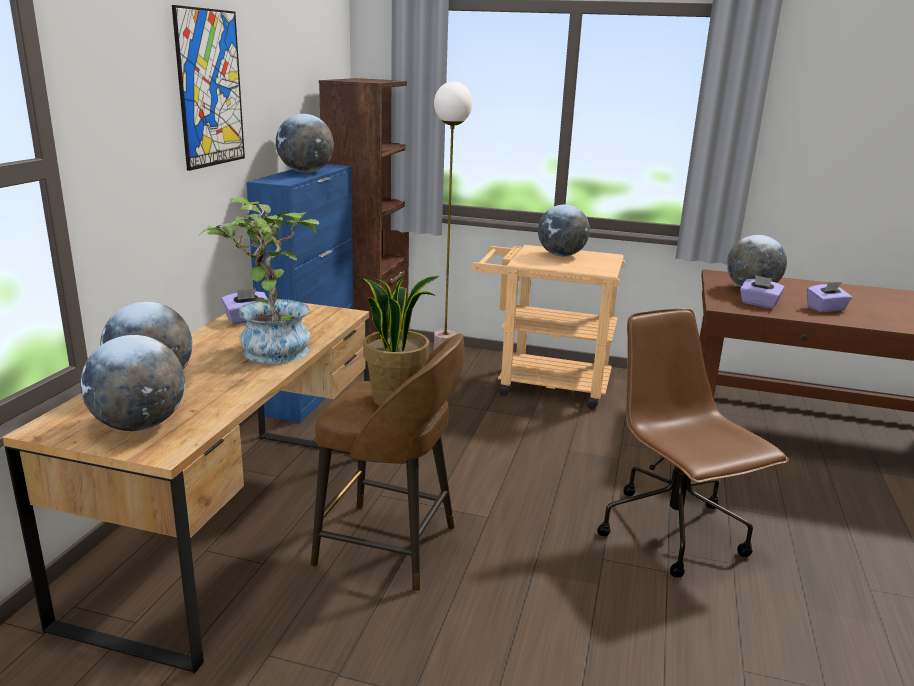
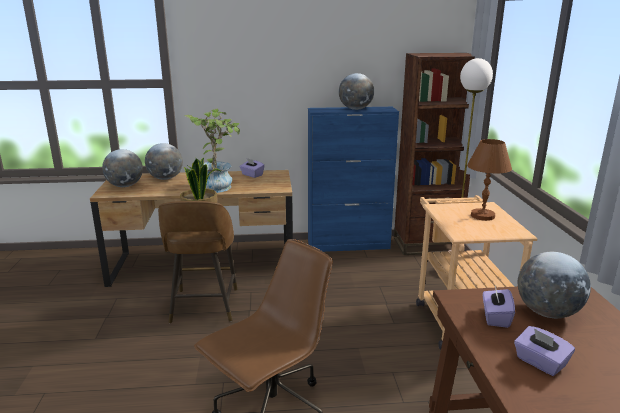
camera: 70 degrees right, 0 degrees up
picture [172,5,245,171] -> none
globe [538,204,590,256] -> brown table lamp [467,139,512,221]

